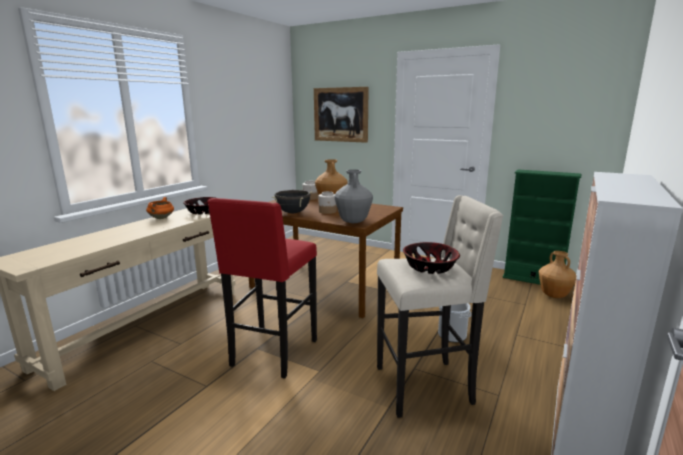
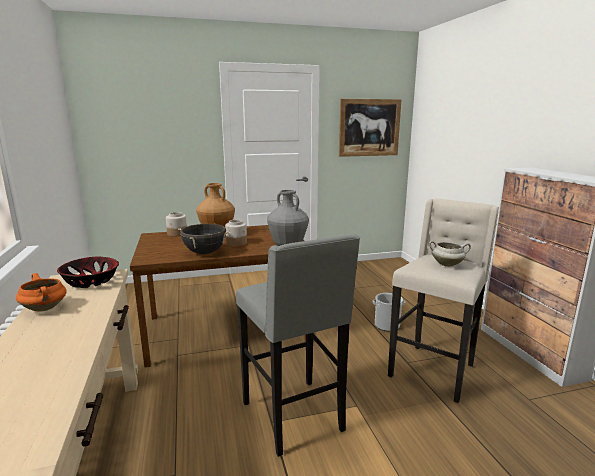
camera: 45 degrees left, 0 degrees up
red stool [207,198,317,378] -> grey stool [236,234,360,457]
picture [314,87,369,143] -> picture moved to [339,99,402,157]
bowl [403,242,460,274] -> white cooking pot [429,240,471,267]
green bookcase [503,169,581,285] -> none
brown vase [539,251,576,298] -> none

